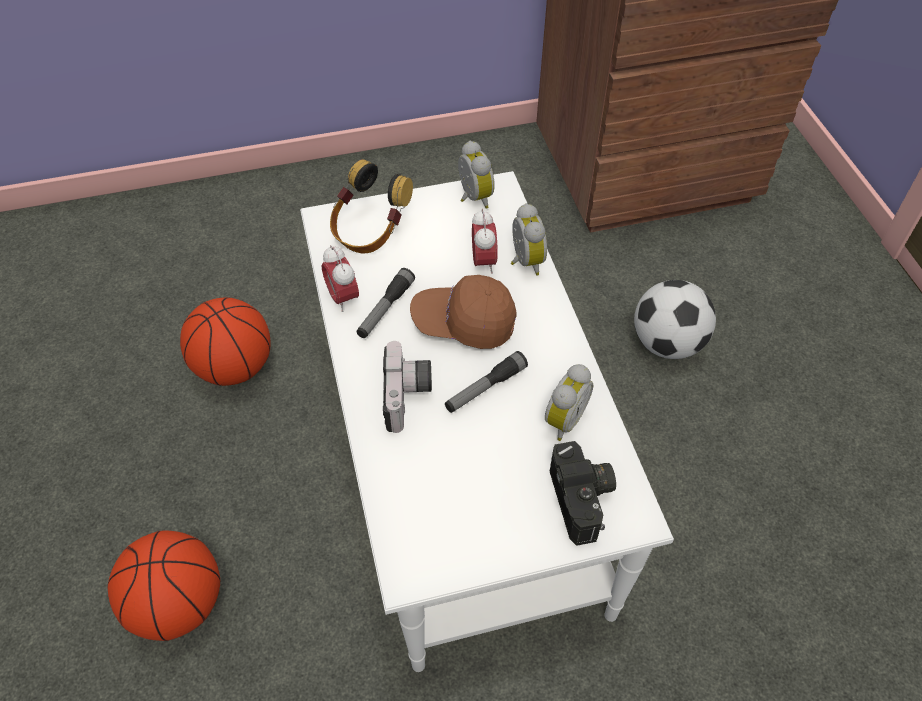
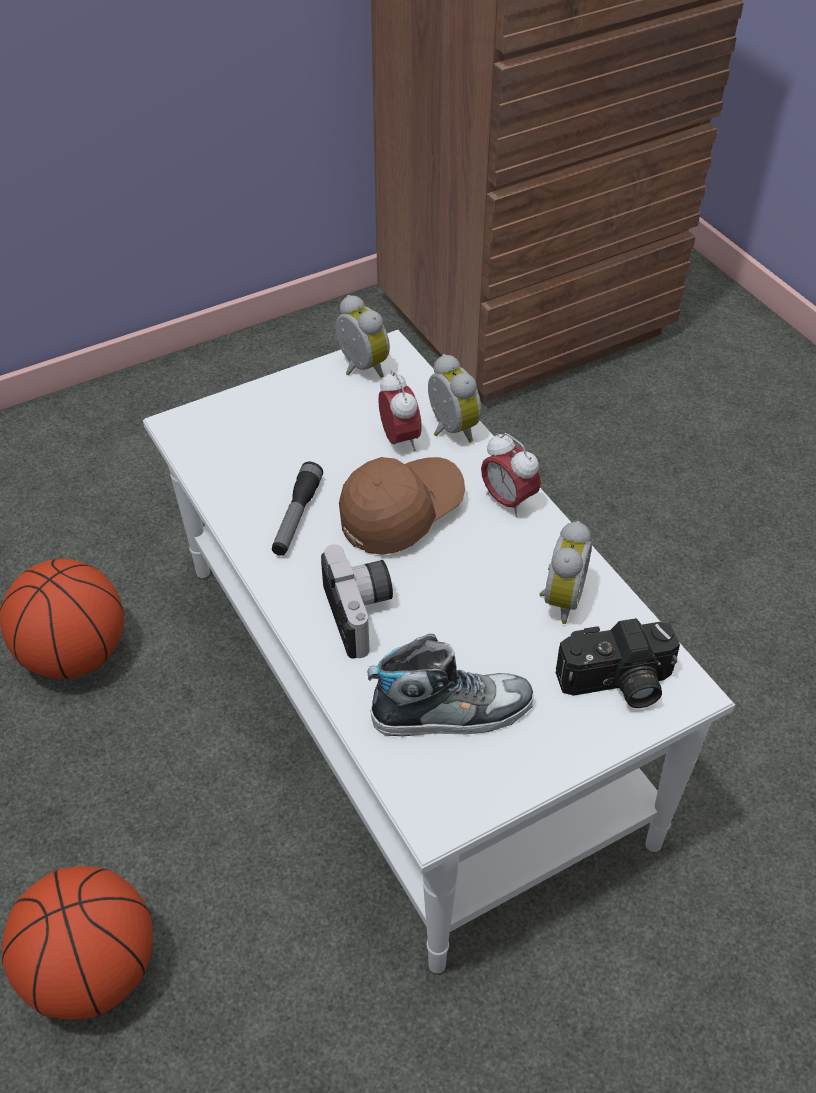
camera: 15 degrees left, 5 degrees down
alarm clock [322,245,359,312] -> alarm clock moved to [481,433,541,517]
headphones [330,159,413,253] -> none
brown cap [410,275,516,349] -> brown cap turned 150 degrees clockwise [339,457,465,555]
flashlight [445,351,528,413] -> none
camera [550,441,616,546] -> camera turned 105 degrees clockwise [556,618,680,708]
football [634,280,716,359] -> none
none -> shoe [367,634,534,736]

